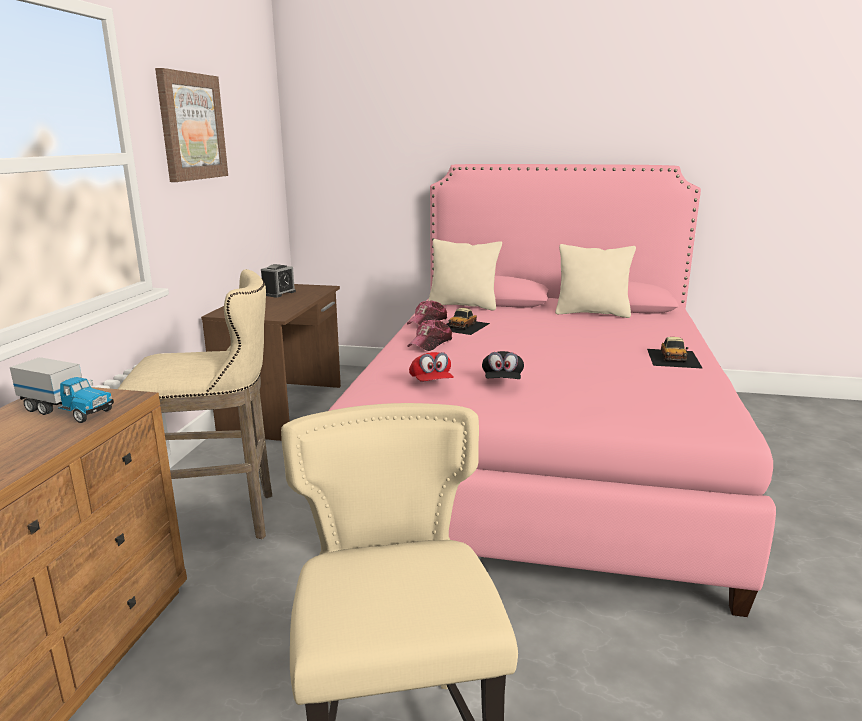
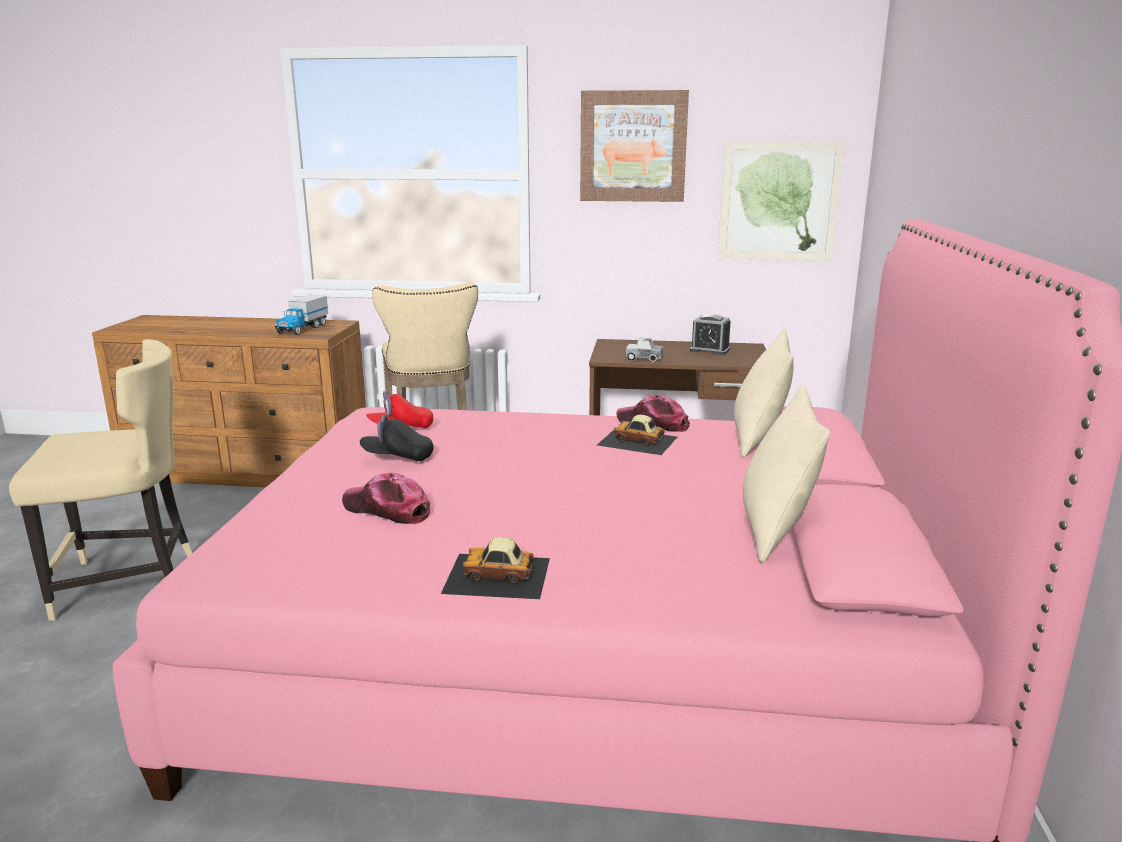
camera: 85 degrees right, 0 degrees up
cap [407,319,452,351] -> cap moved to [342,473,430,524]
none -> toy truck [626,338,663,362]
none -> picture [718,141,845,261]

